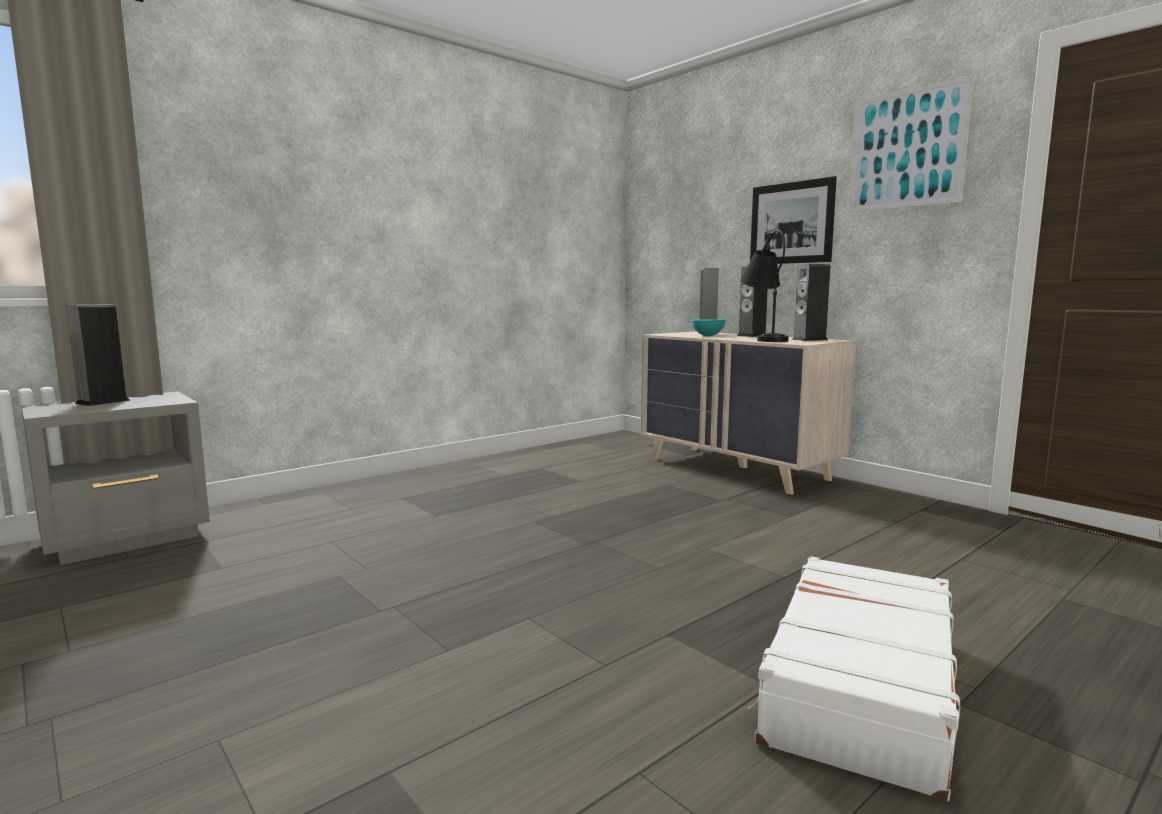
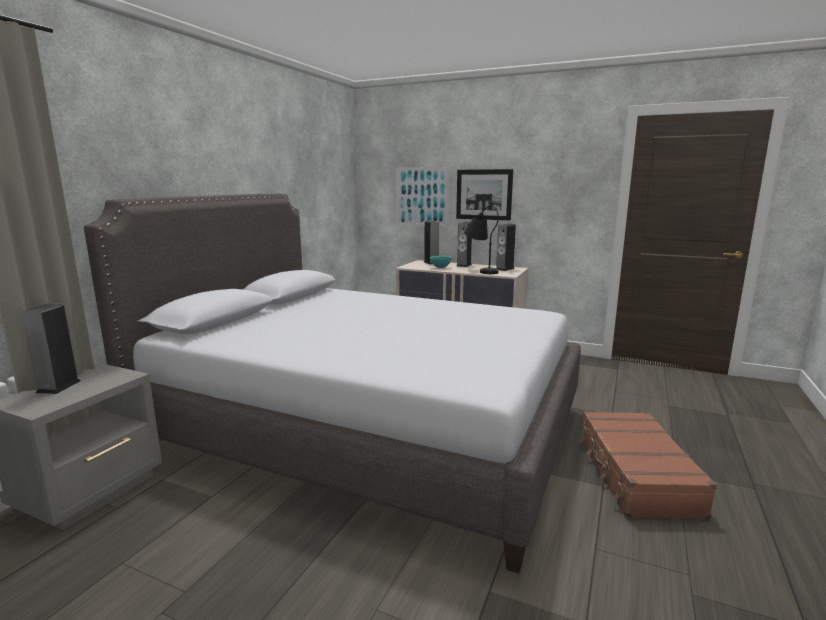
camera: 25 degrees left, 5 degrees up
white suitcase [748,556,960,801] -> brown suitcase [579,411,717,520]
picture [848,75,974,212] -> picture moved to [396,167,449,227]
none -> grey bed [84,194,581,573]

